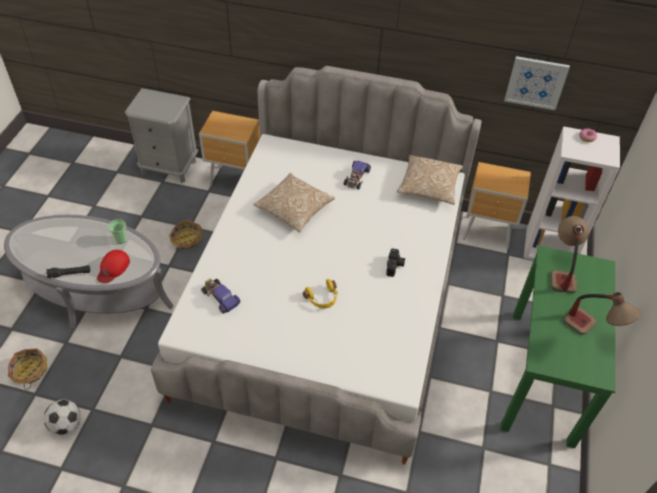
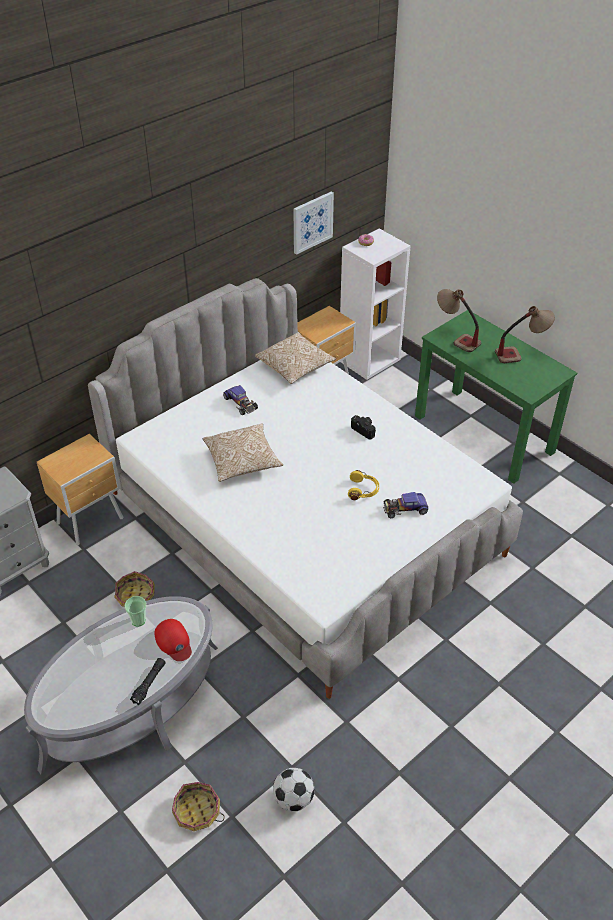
camera: 55 degrees left, 5 degrees down
toy car [201,278,240,314] -> toy car moved to [383,492,428,518]

